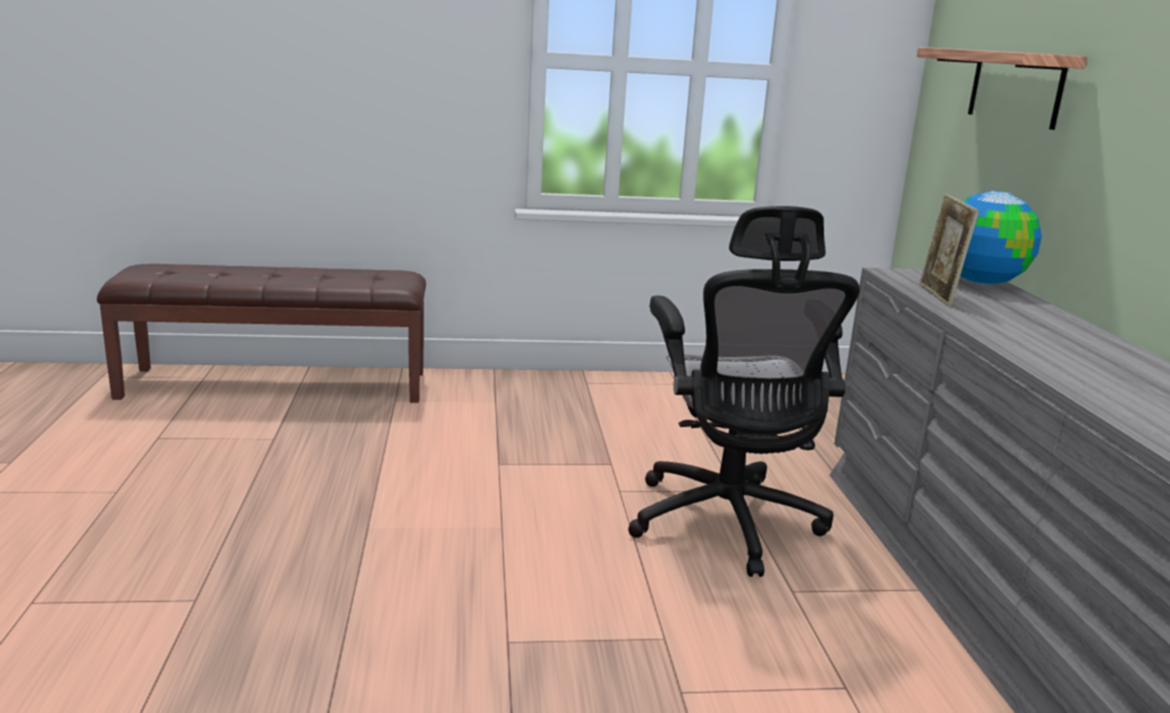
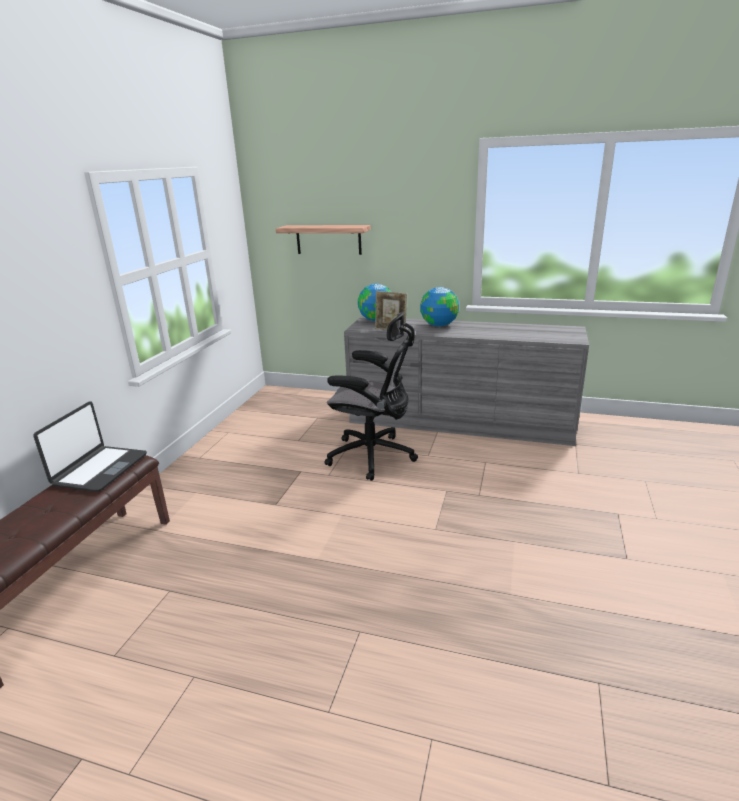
camera: 65 degrees left, 5 degrees up
none -> laptop [33,401,147,492]
none -> globe [420,287,459,327]

